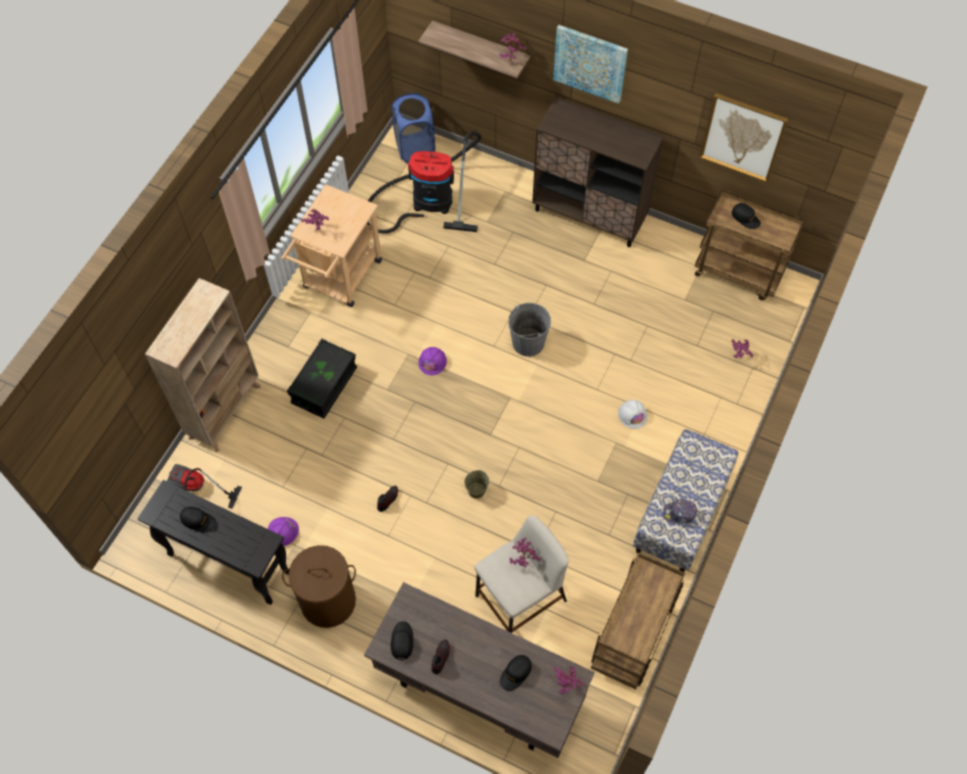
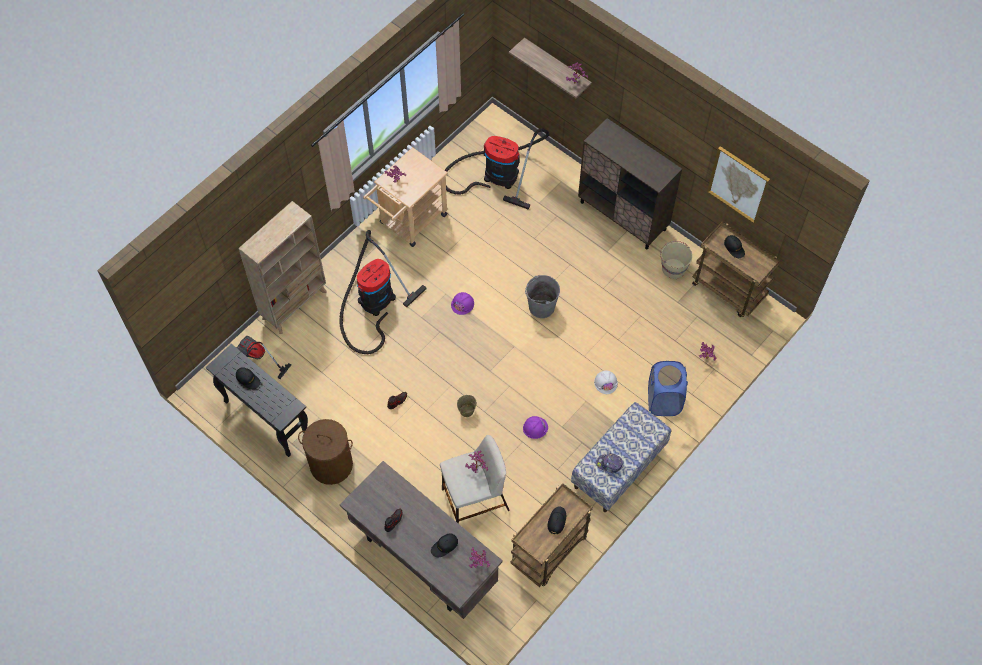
camera: 15 degrees right, 0 degrees up
purple hard hat [268,517,299,546] -> purple hard hat moved to [523,416,548,439]
black storage box [287,338,357,418] -> vacuum cleaner [339,230,426,354]
black cap [391,621,413,660] -> black cap moved to [548,506,566,534]
blue laundry basket [392,93,435,163] -> blue laundry basket moved to [648,361,688,416]
picture [553,25,628,104] -> none
none -> beige bucket [660,241,692,279]

